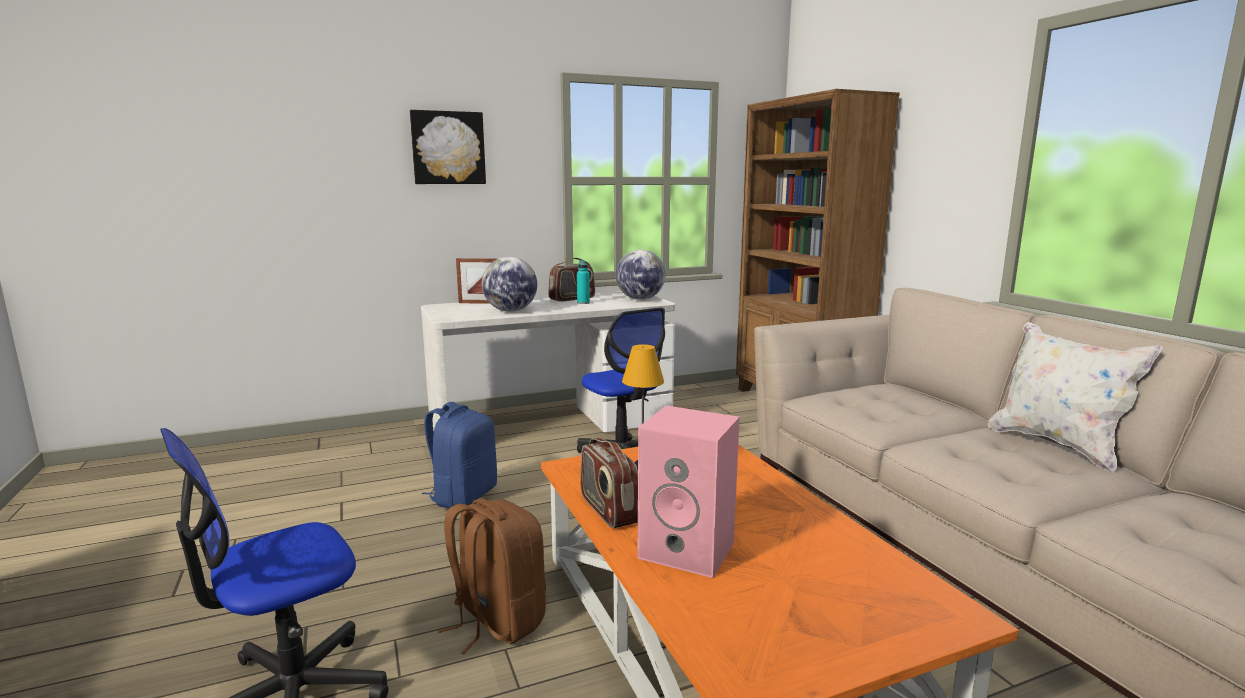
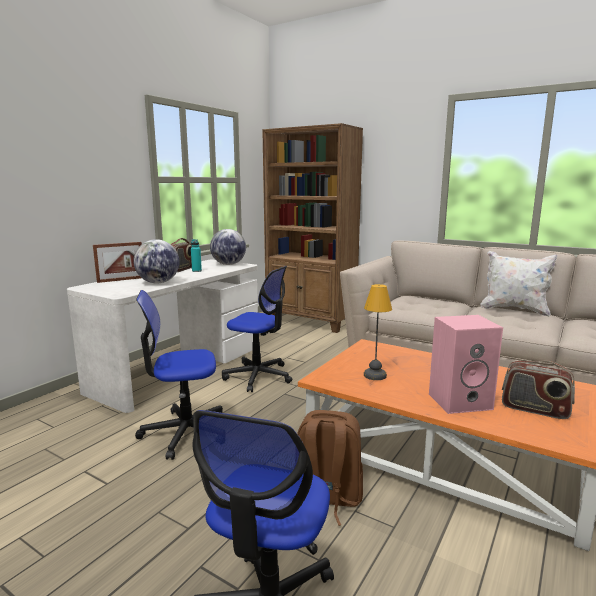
camera: 35 degrees left, 0 degrees up
picture [410,110,486,184] -> none
blue backpack [422,402,497,508] -> office chair [135,290,223,460]
radio [581,438,638,529] -> radio moved to [502,360,575,419]

